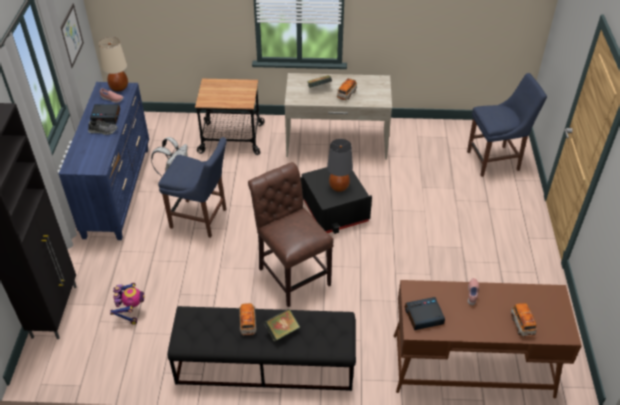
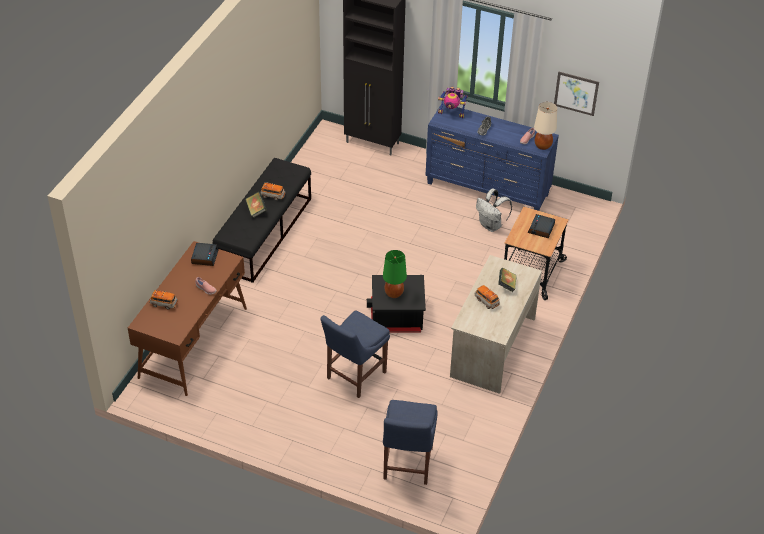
camera: 110 degrees right, 0 degrees up
alarm clock [90,104,120,124] -> alarm clock moved to [528,214,555,238]
toy robot [110,283,145,325] -> toy robot moved to [438,86,468,118]
blue chair [158,137,227,238] -> blue chair moved to [320,310,390,398]
brown chair [248,162,334,307] -> none
grey table lamp [327,139,353,192] -> green table lamp [383,250,407,298]

